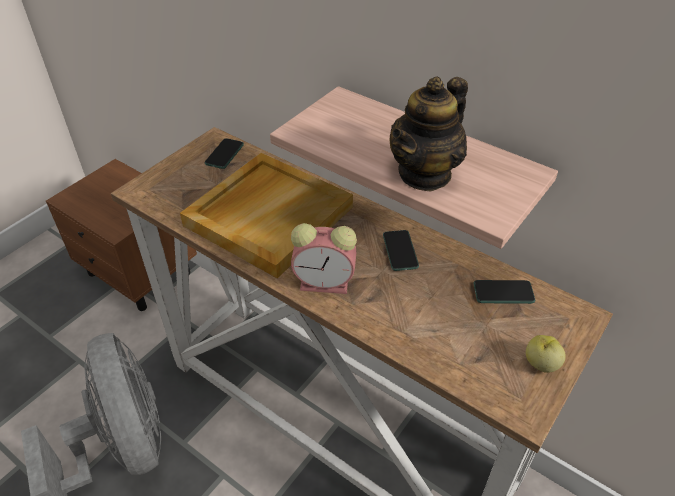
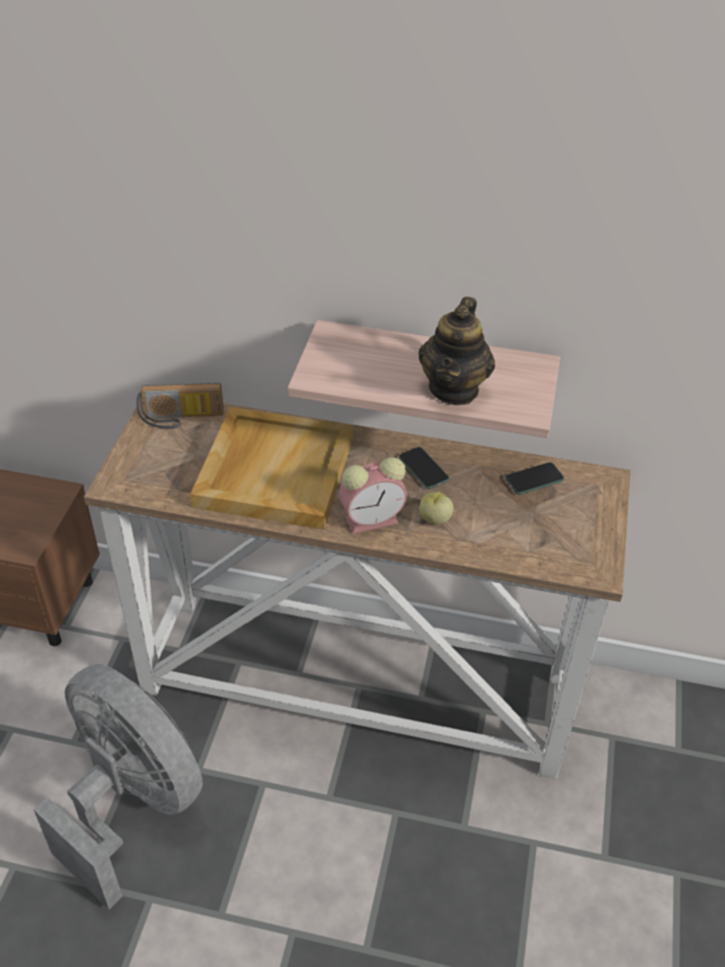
camera: 25 degrees left, 0 degrees up
phone [204,138,244,169] -> radio [136,383,224,429]
apple [526,335,566,373] -> apple moved to [419,492,454,524]

